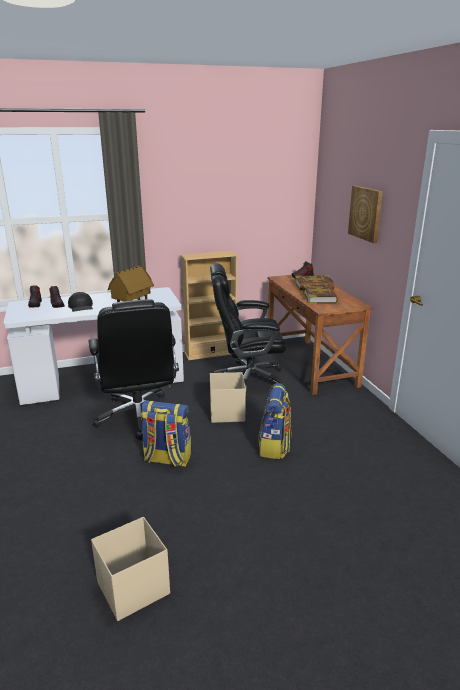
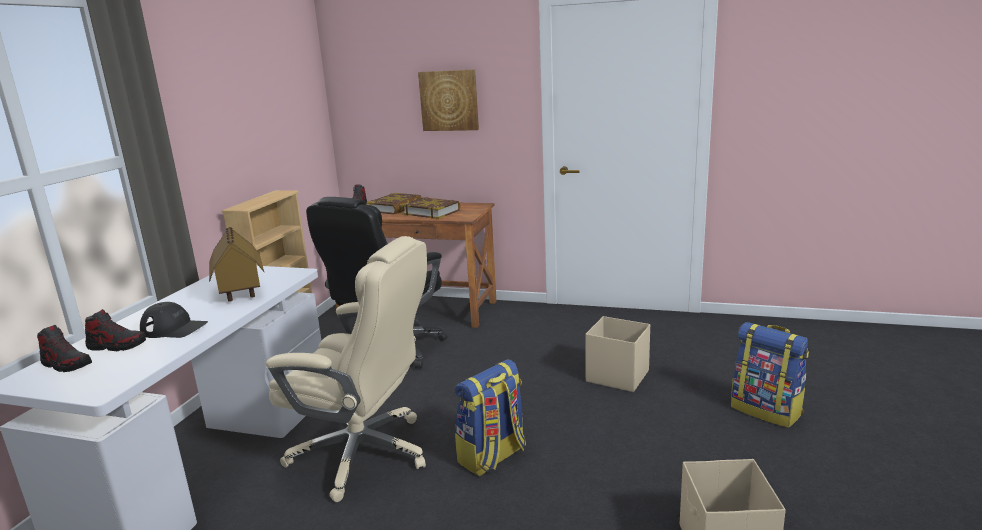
camera: 55 degrees left, 5 degrees down
black office chair [88,299,179,440] -> beige office chair [266,236,427,502]
beige storage box [210,372,246,423] -> beige storage box moved to [585,316,650,392]
backpack [258,383,292,459] -> backpack moved to [731,322,809,428]

